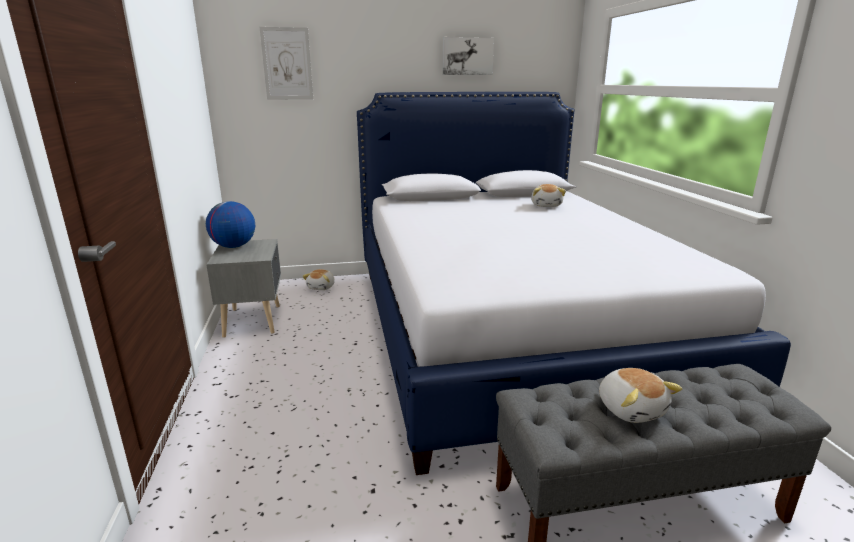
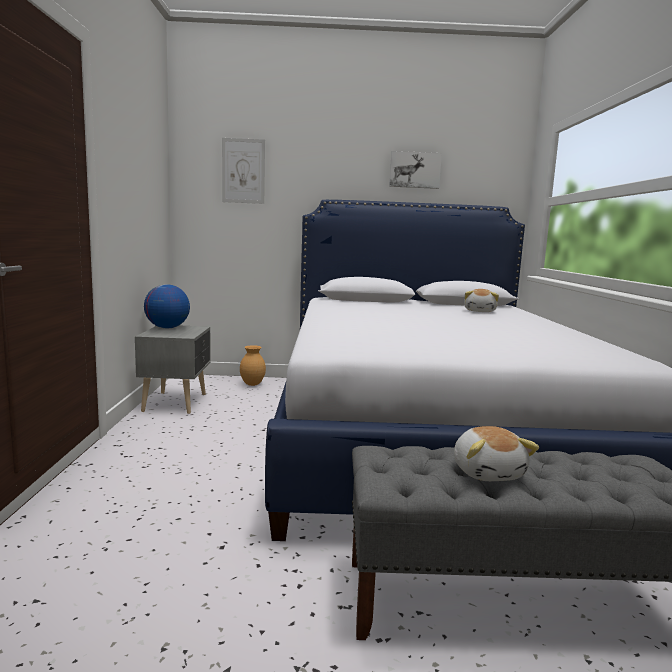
camera: 10 degrees right, 10 degrees down
plush toy [302,269,335,290] -> brown vase [240,345,266,386]

